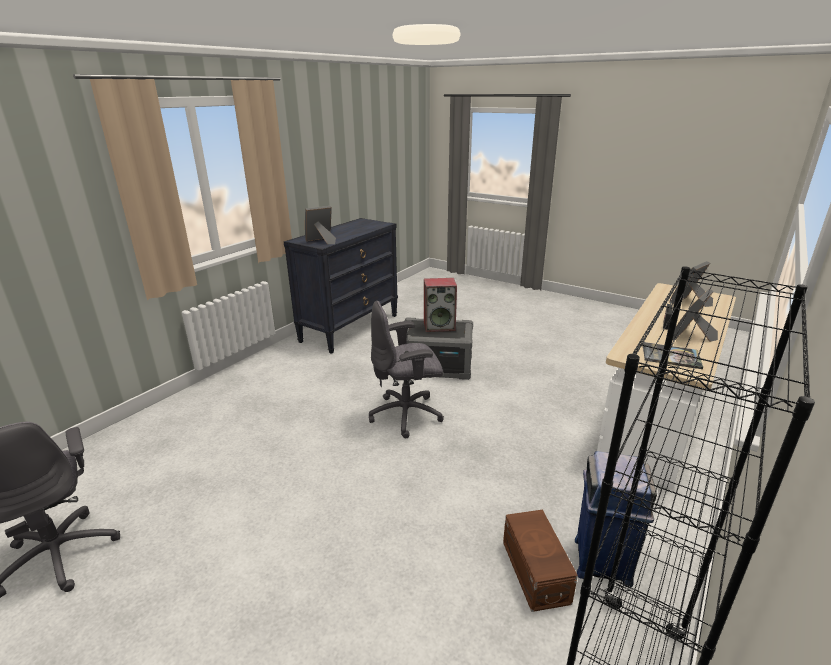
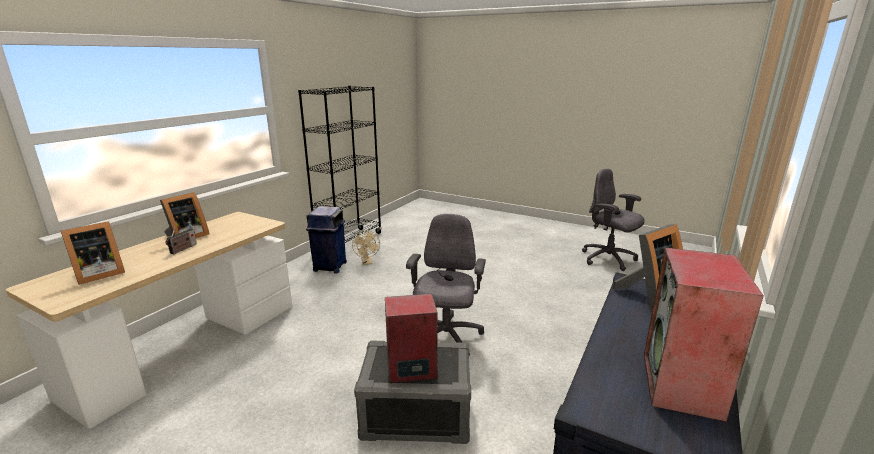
camera: 175 degrees right, 5 degrees down
grey office chair [369,301,444,438] -> grey office chair turned 60 degrees counterclockwise [406,214,486,355]
brown storage box [503,509,578,612] -> beige fan [352,231,380,265]
book [643,342,703,369] -> none
none -> speaker [644,247,764,422]

